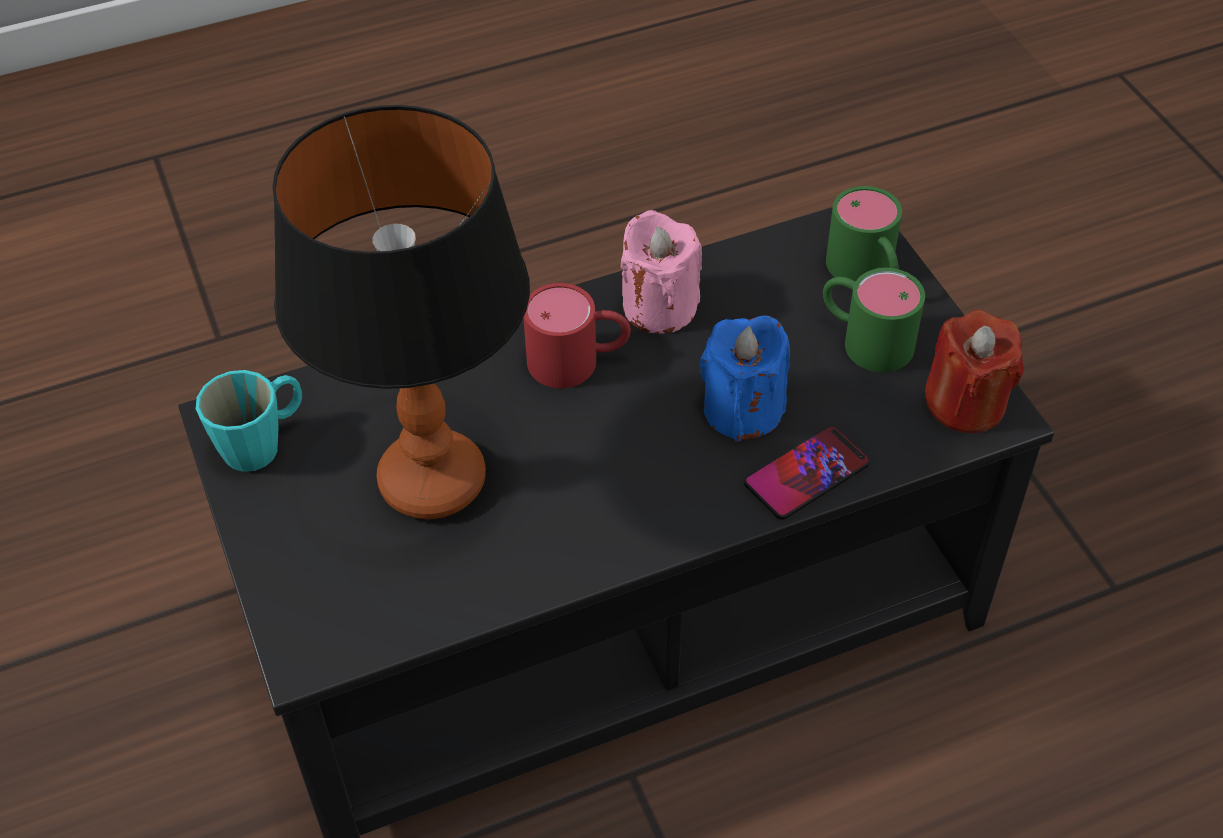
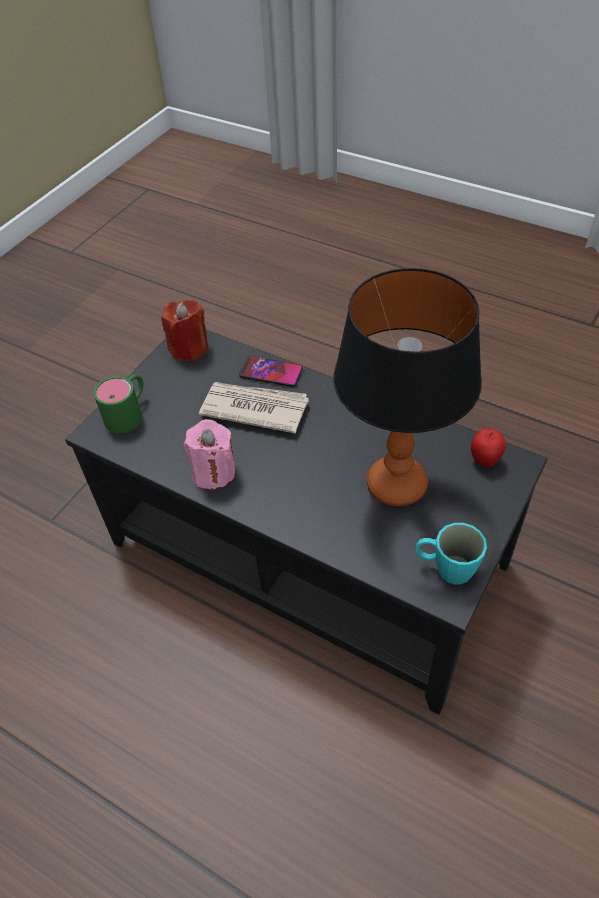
camera: 125 degrees left, 0 degrees up
red mug [523,283,631,388] -> none
blue candle [699,315,790,442] -> newspaper [199,382,309,433]
green mug [823,268,925,372] -> none
none -> apple [471,428,506,467]

